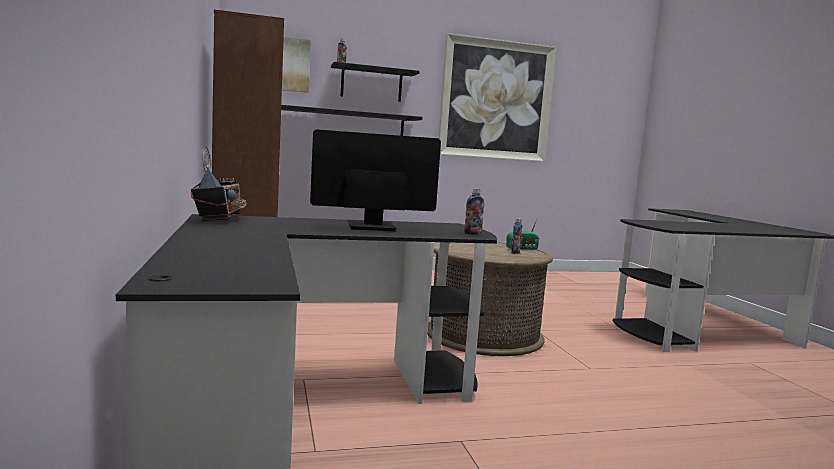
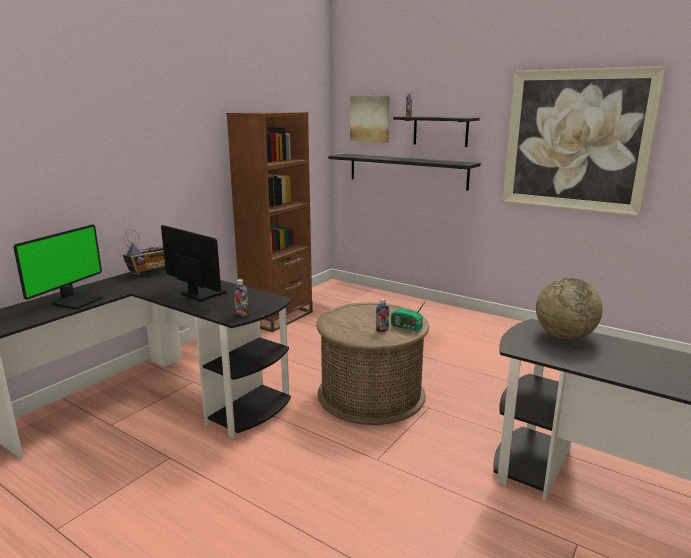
camera: 50 degrees right, 10 degrees up
none -> monitor [13,224,103,310]
none -> globe [536,278,602,340]

